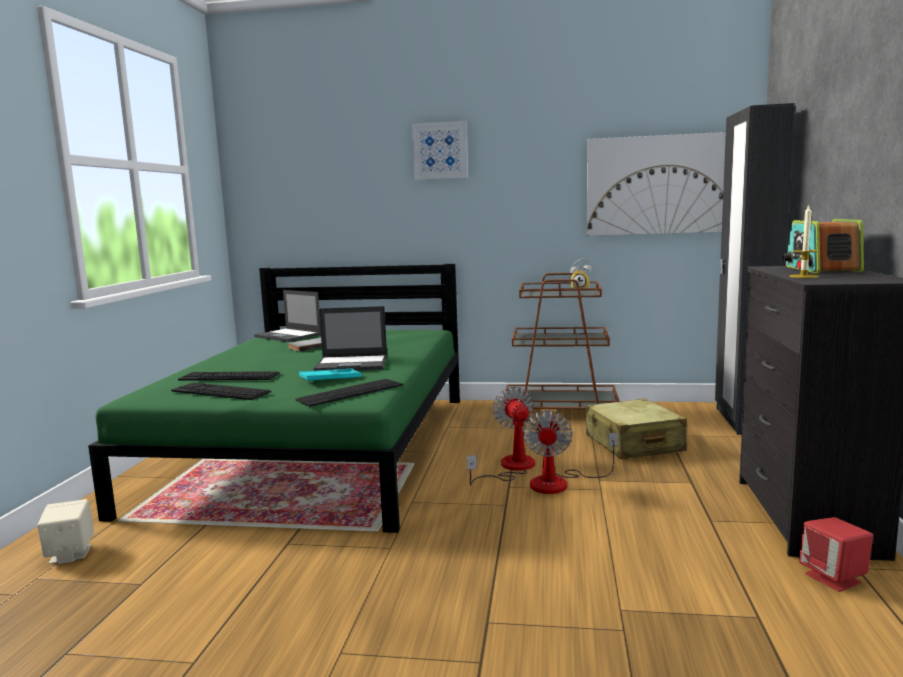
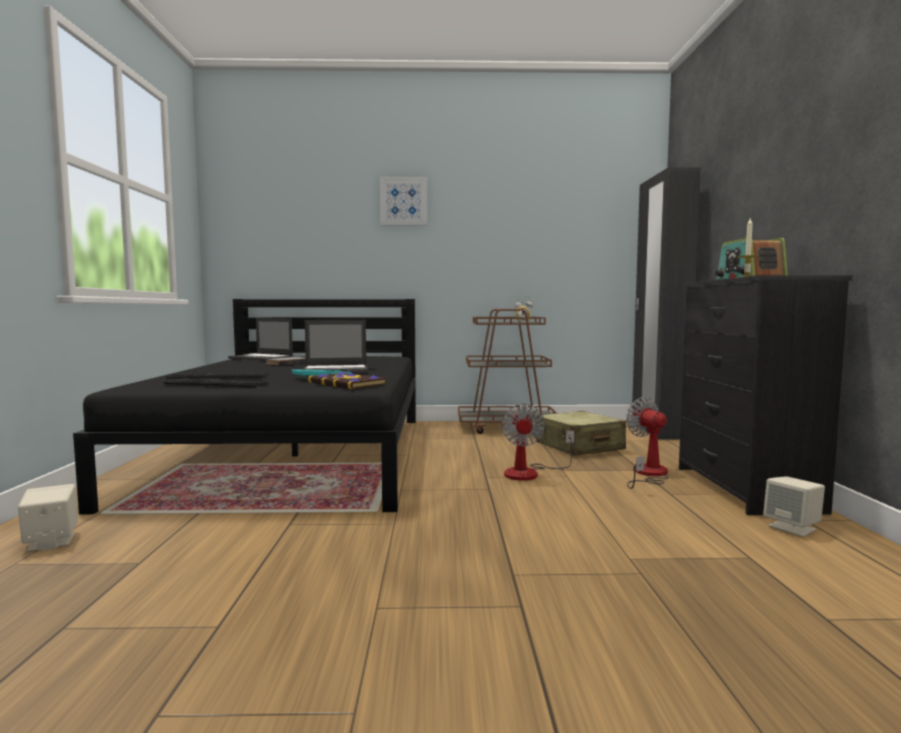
camera: 10 degrees left, 5 degrees down
green bed [88,264,460,533] -> black bed [73,299,416,514]
keyboard [295,379,403,407] -> book [308,372,387,389]
fan [467,386,535,486] -> fan moved to [626,397,669,489]
picture [587,132,726,236] -> none
red speaker [799,517,873,592] -> beige speaker [763,476,825,537]

